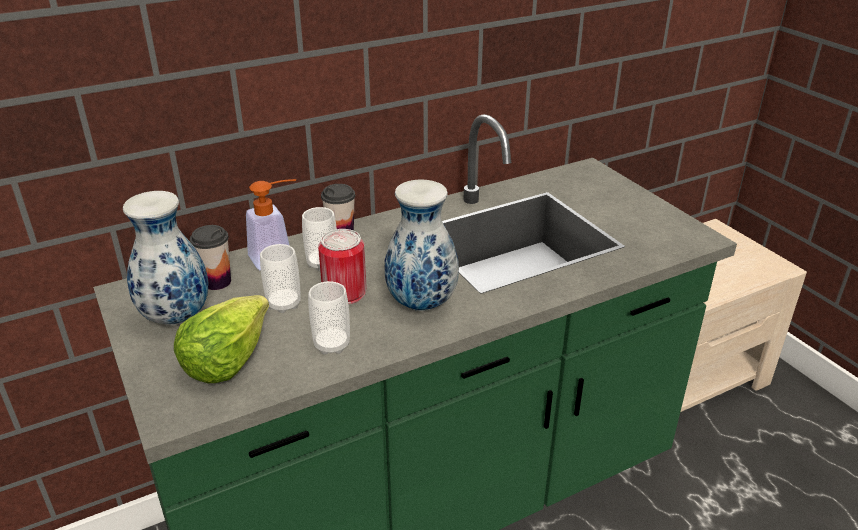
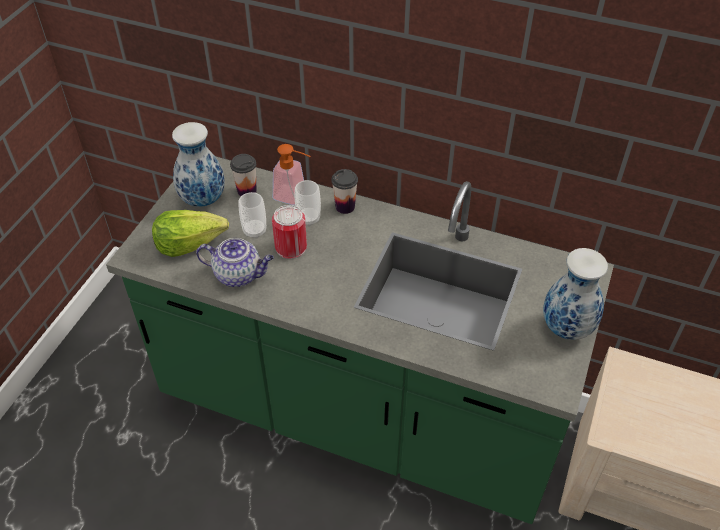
camera: 50 degrees right, 15 degrees up
cup [308,281,350,355] -> teapot [196,238,274,287]
vase [384,180,459,311] -> vase moved to [543,248,608,340]

